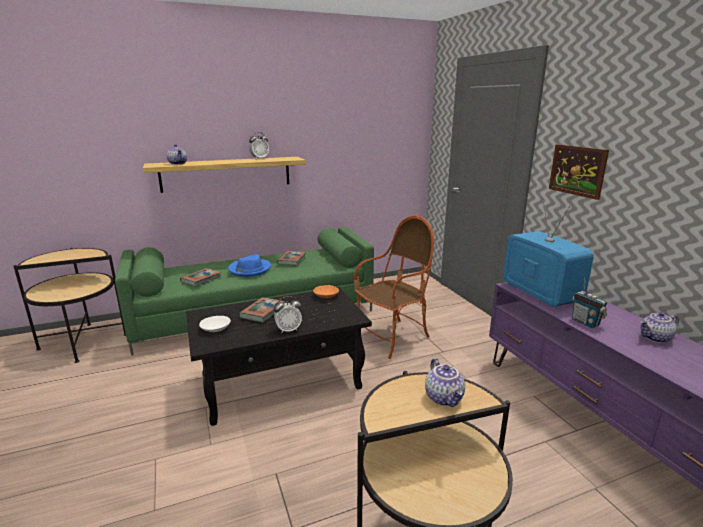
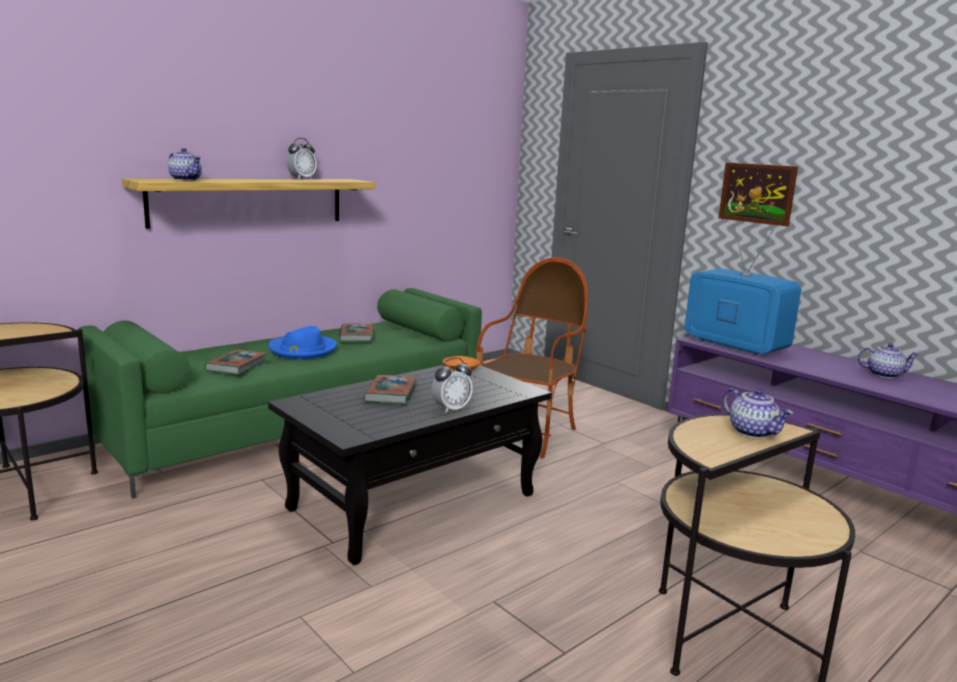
camera: 20 degrees left, 5 degrees down
white bowl [199,316,231,332] -> none
radio [572,277,607,328] -> none
teapot [640,312,679,343] -> teapot turned 135 degrees counterclockwise [857,343,919,378]

